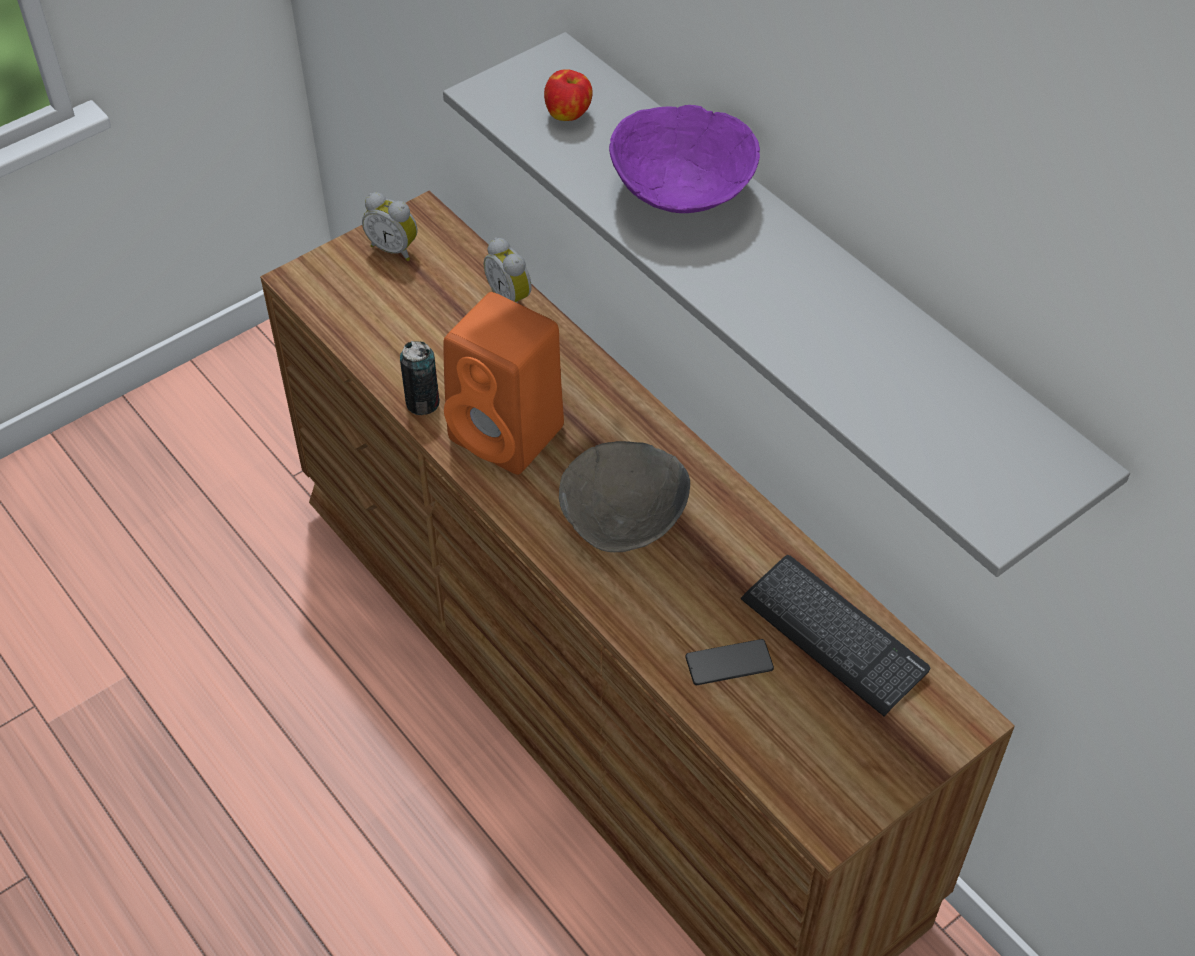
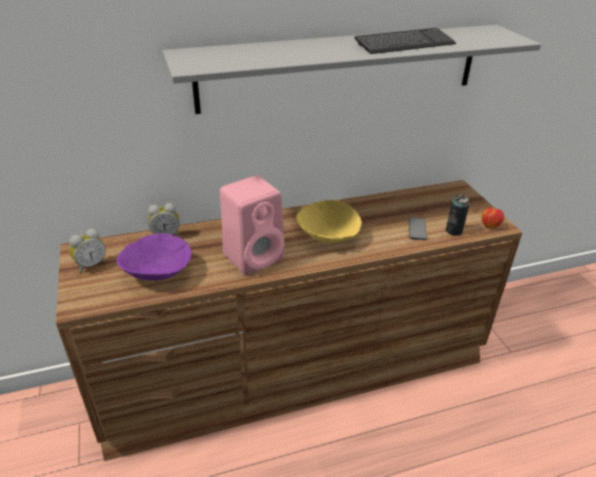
camera: 70 degrees left, 15 degrees down
can [400,341,440,415] -> can moved to [446,195,470,236]
orange speaker [443,292,564,475] -> pink speaker [220,176,284,275]
apple [544,69,593,121] -> apple moved to [481,208,504,229]
grey bowl [559,441,690,552] -> yellow bowl [296,200,361,243]
purple bowl [609,105,760,213] -> purple bowl moved to [116,233,192,281]
keyboard [741,555,931,716] -> keyboard moved to [355,28,456,54]

